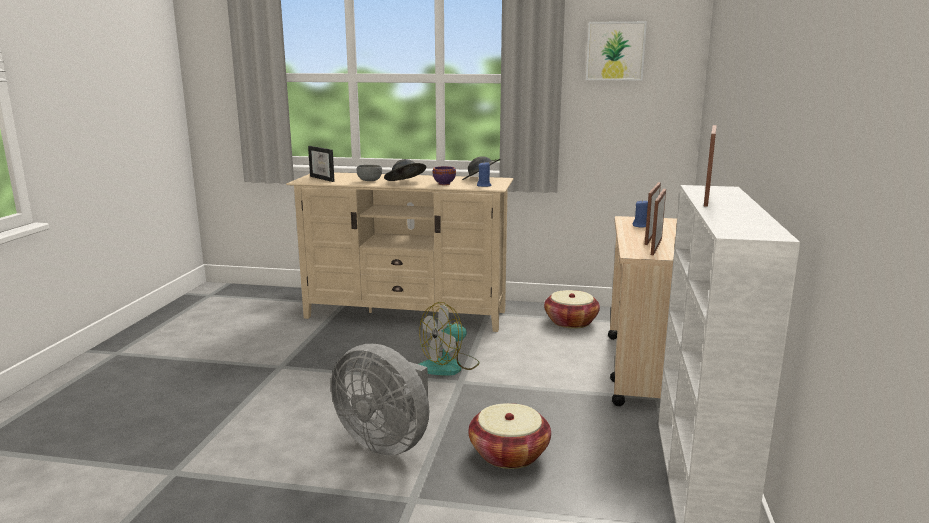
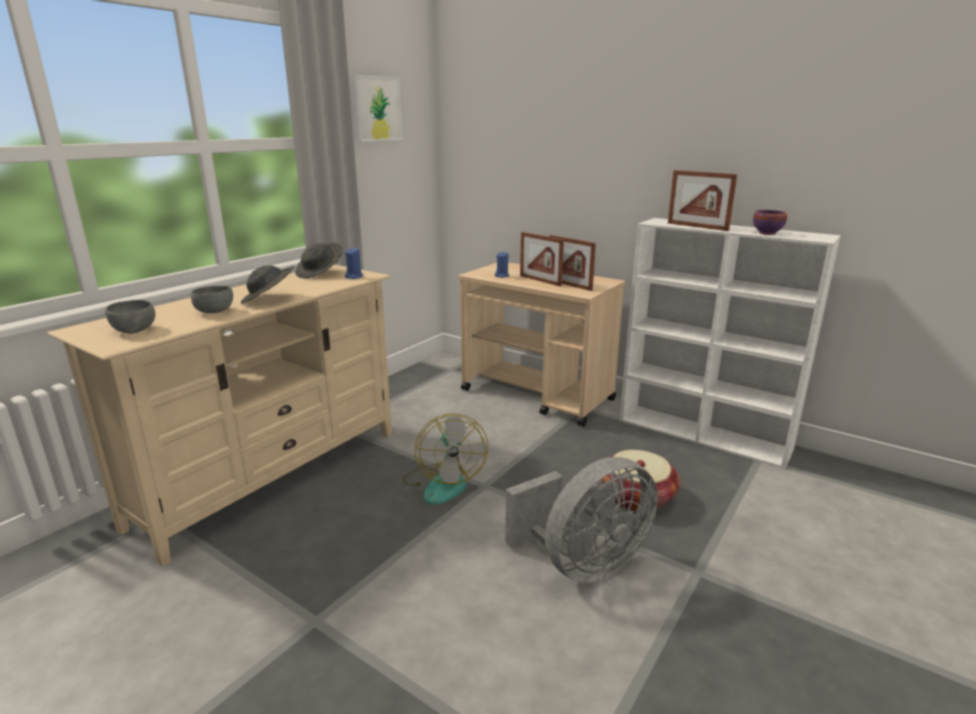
camera: 65 degrees left, 5 degrees up
picture frame [308,146,335,182] -> grey bowl [105,300,155,334]
purple bowl [432,166,456,185] -> purple bowl moved to [753,210,787,235]
basket [544,290,600,328] -> none

